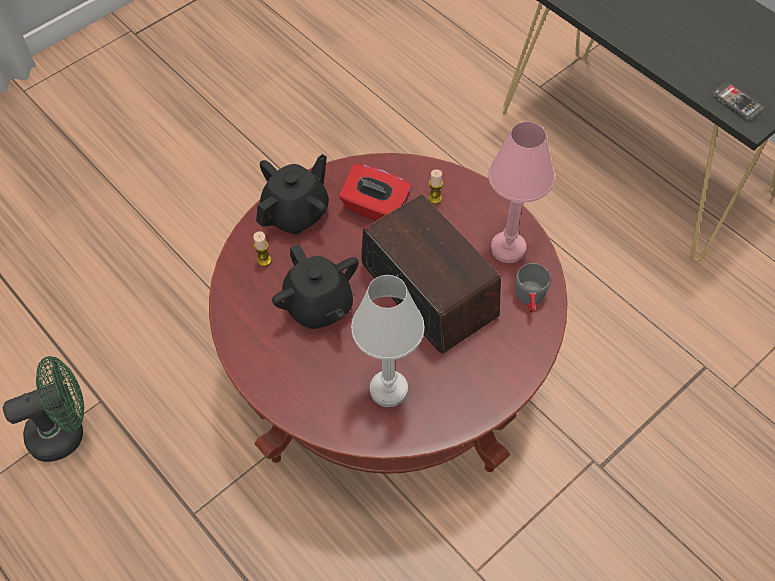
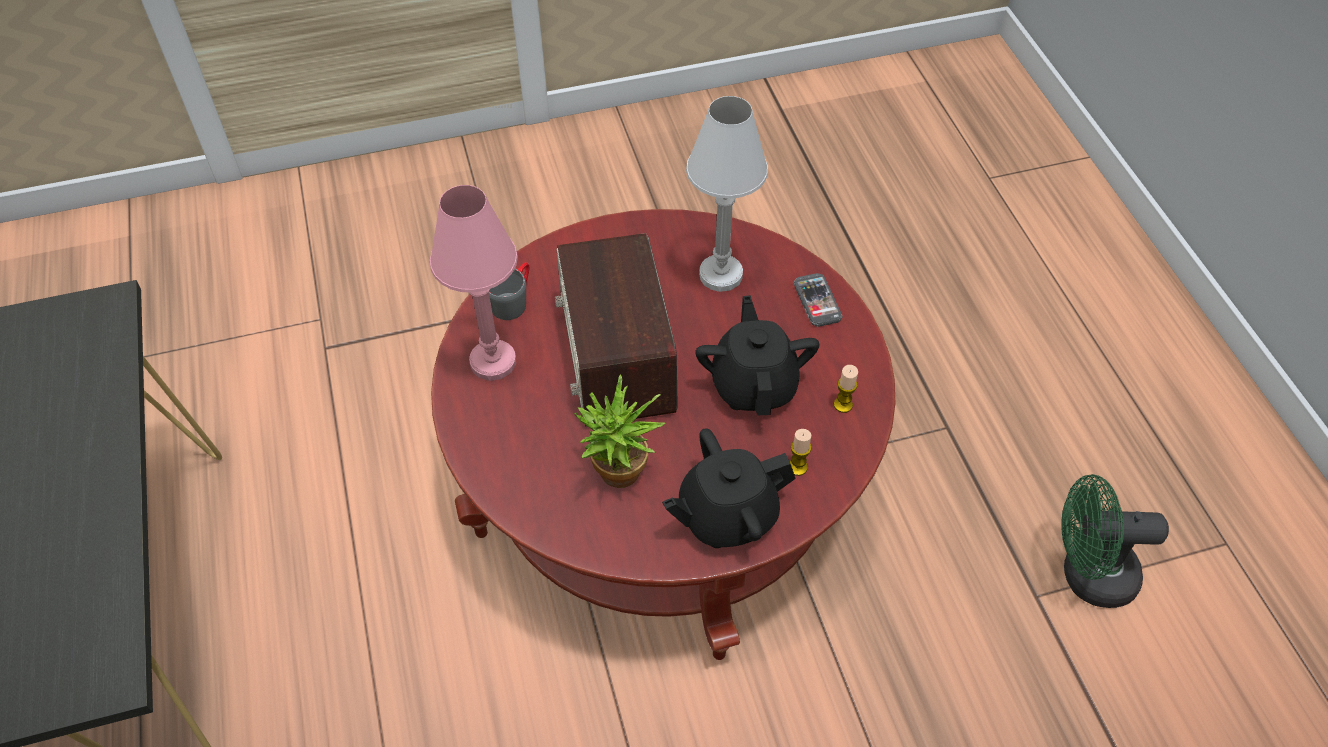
camera: 155 degrees left, 5 degrees down
red tissue box [339,164,412,221] -> potted plant [574,374,666,488]
candle [428,169,443,204] -> candle moved to [834,365,858,413]
phone [712,82,764,121] -> phone moved to [793,273,843,327]

